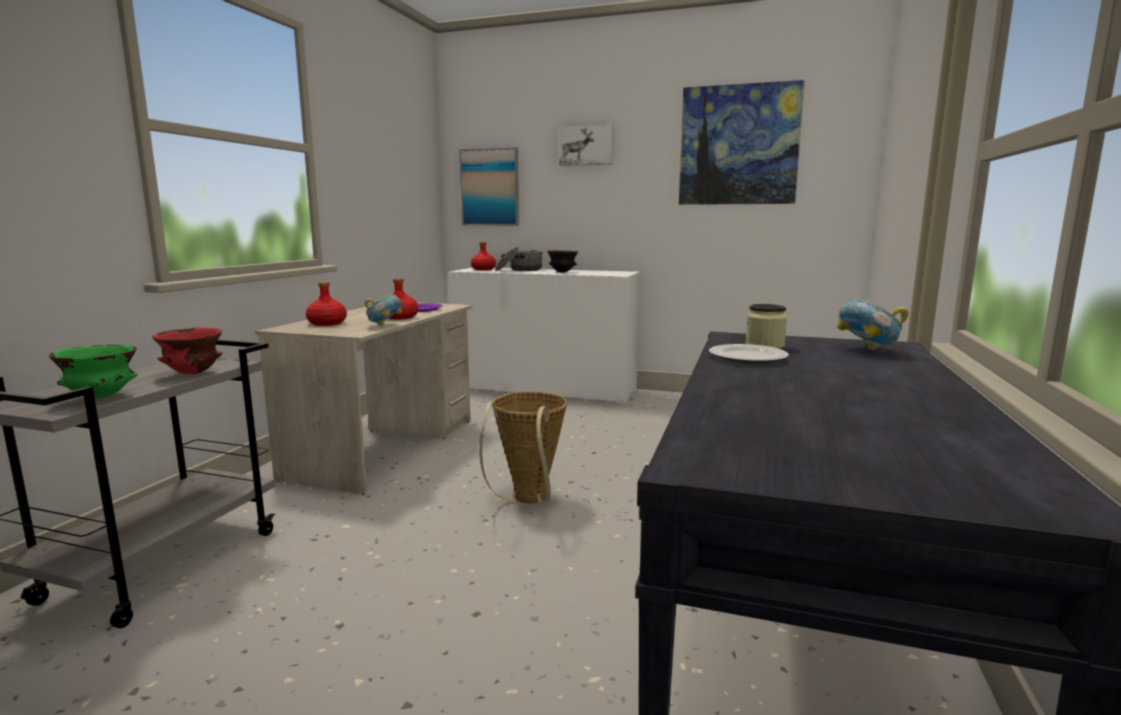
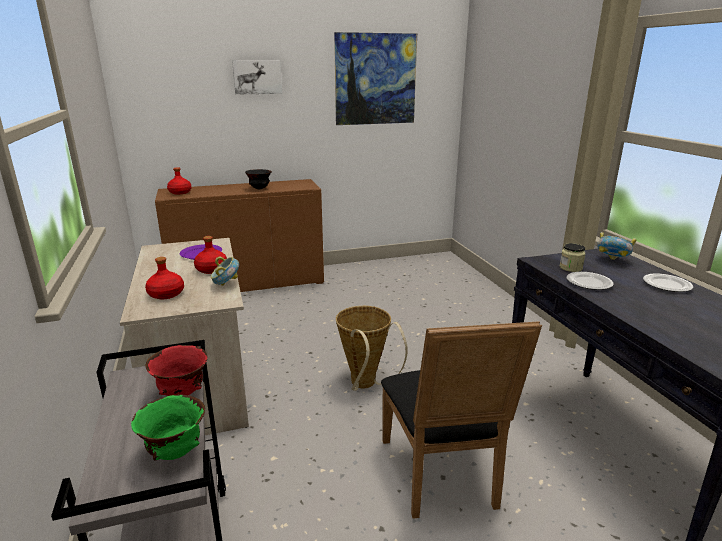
camera: 35 degrees left, 10 degrees up
white cabinet [448,268,640,404] -> brown cabinet [155,179,324,292]
picture [459,147,519,226] -> none
cooking pot [495,247,543,271] -> none
none -> black chair [381,321,542,519]
none -> plate [643,274,693,292]

